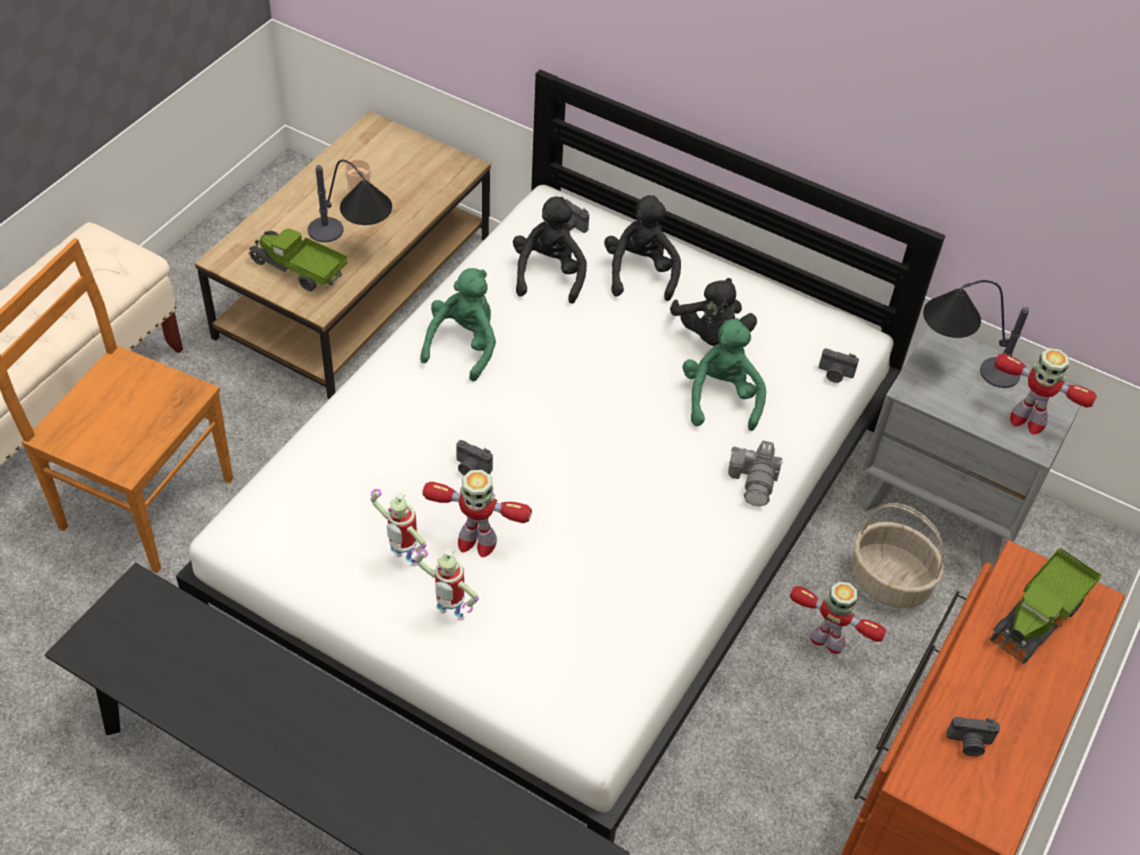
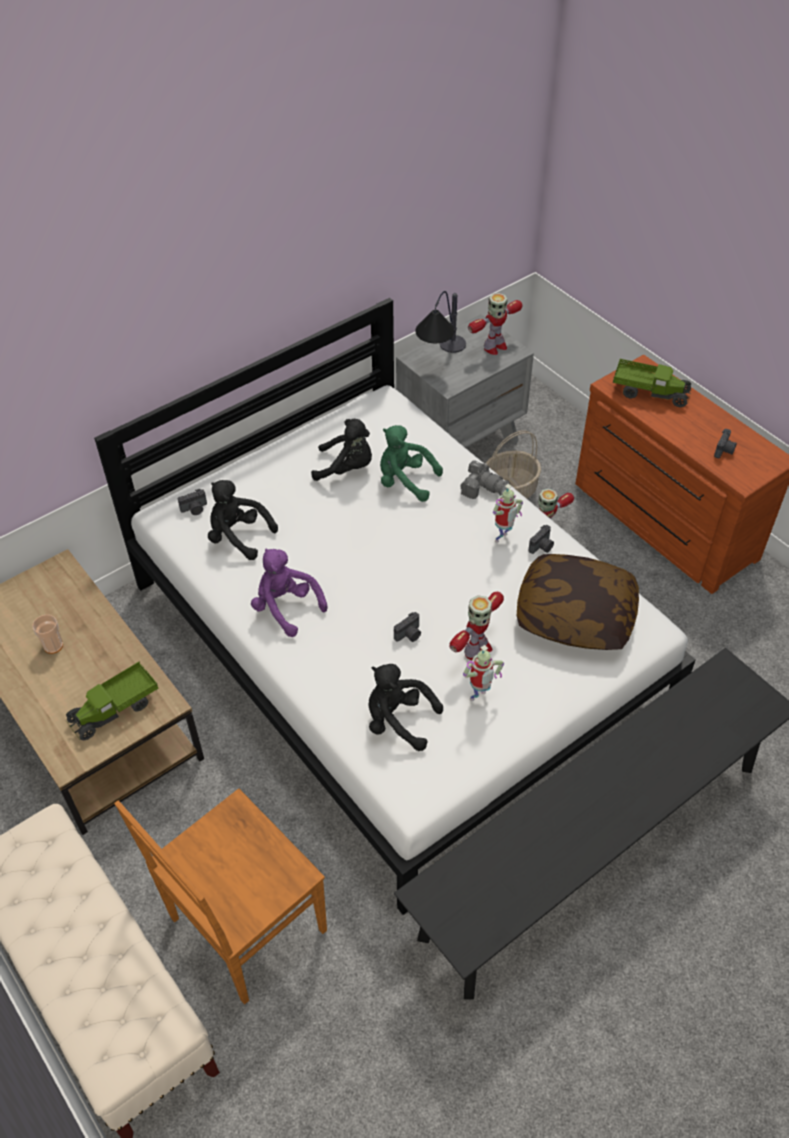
camera: 65 degrees left, 0 degrees up
table lamp [308,160,392,242] -> none
toy robot [415,549,479,621] -> toy robot moved to [493,484,523,543]
green plush toy [420,268,496,381] -> purple plush toy [251,549,328,637]
black plush toy [604,195,681,301] -> black plush toy moved to [368,664,443,751]
camera [819,348,859,383] -> camera moved to [528,525,554,554]
toy truck [989,547,1102,664] -> toy truck turned 45 degrees counterclockwise [613,359,691,407]
none -> pillow [517,554,639,650]

